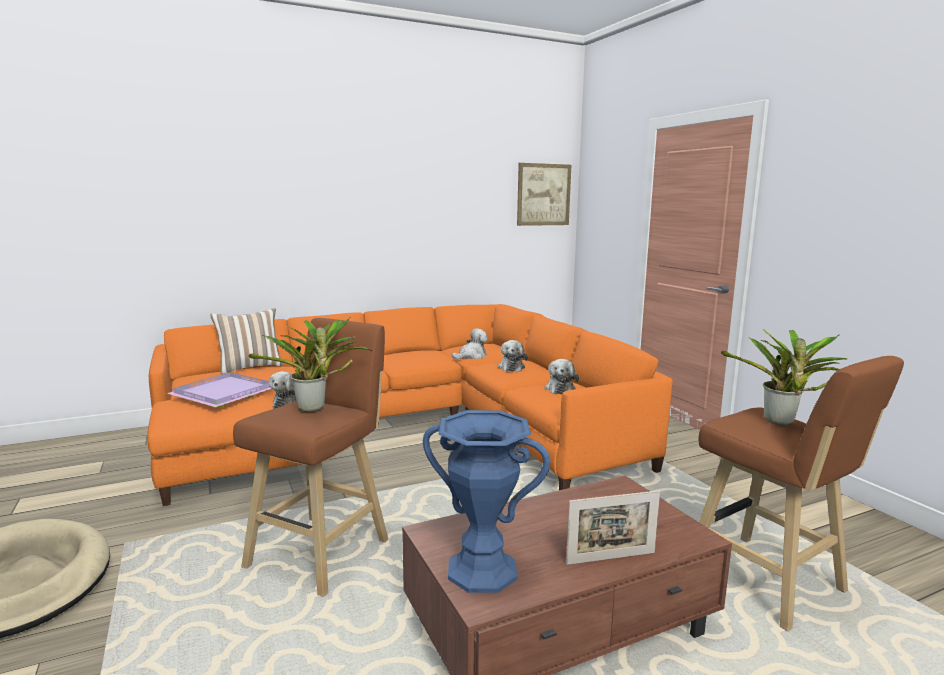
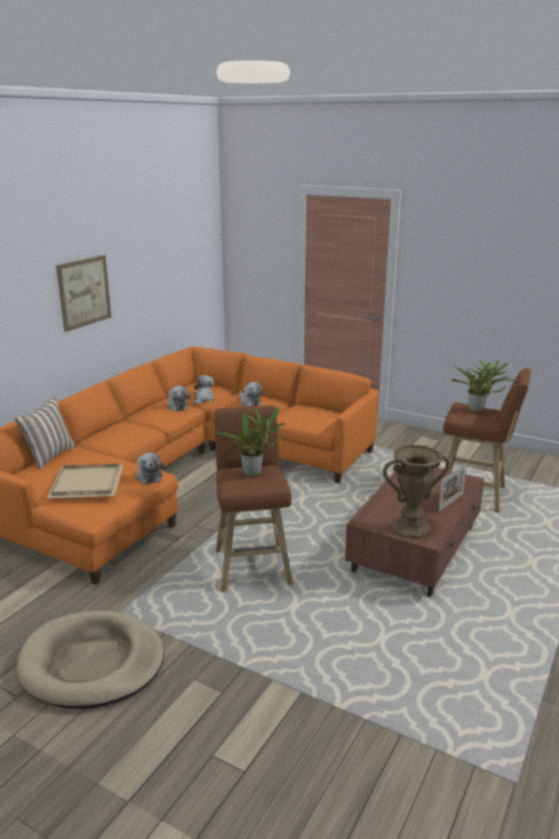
camera: 35 degrees left, 10 degrees up
purple tray [167,372,272,407] -> beige tray [47,464,123,498]
blue vase [423,410,550,593] -> brown vase [383,444,450,539]
picture [517,163,571,226] -> picture moved to [56,255,112,332]
plush toy [544,359,579,394] -> plush toy moved to [167,386,190,411]

